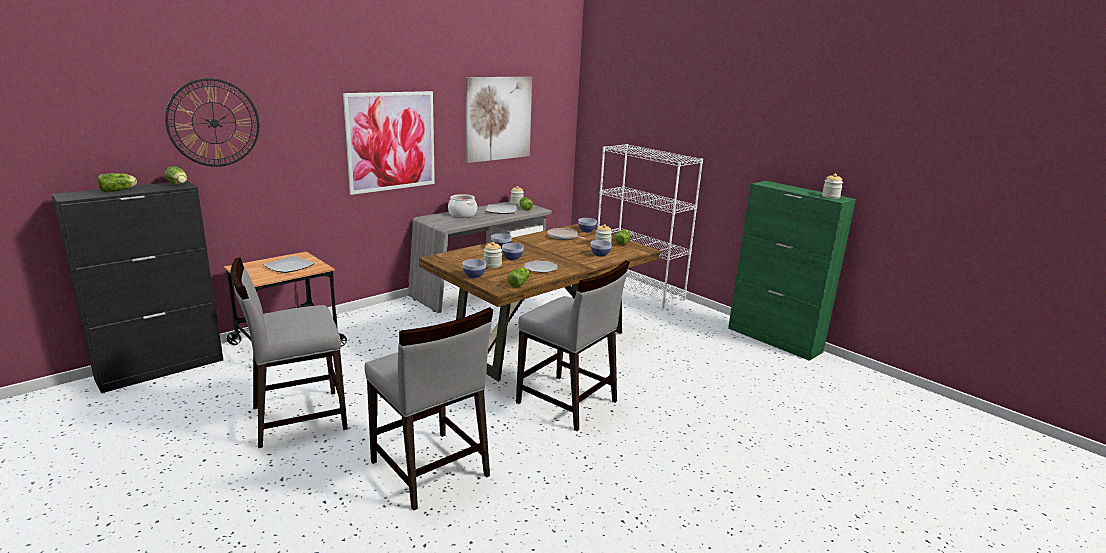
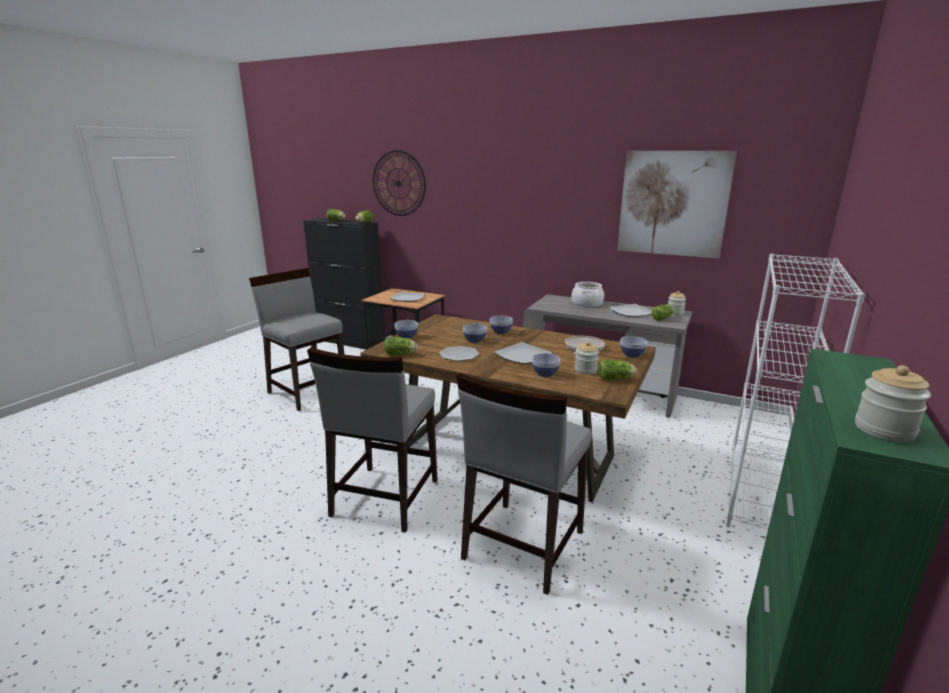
camera: 70 degrees right, 0 degrees up
picture [343,91,435,195] -> none
grey chair [364,307,493,511] -> grey chair moved to [456,373,592,595]
jar [484,242,502,268] -> none
none -> plate [494,342,553,364]

